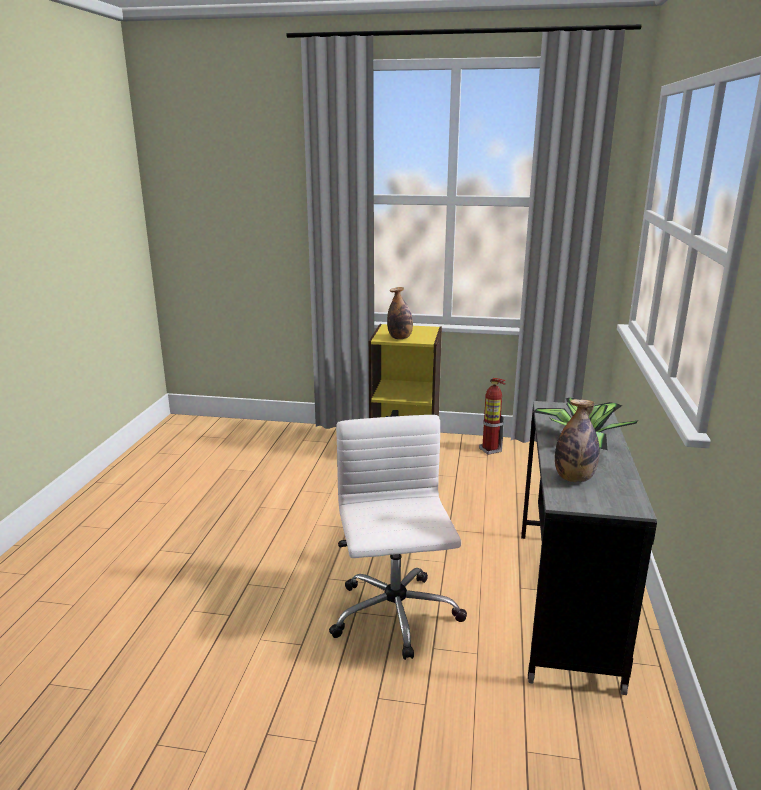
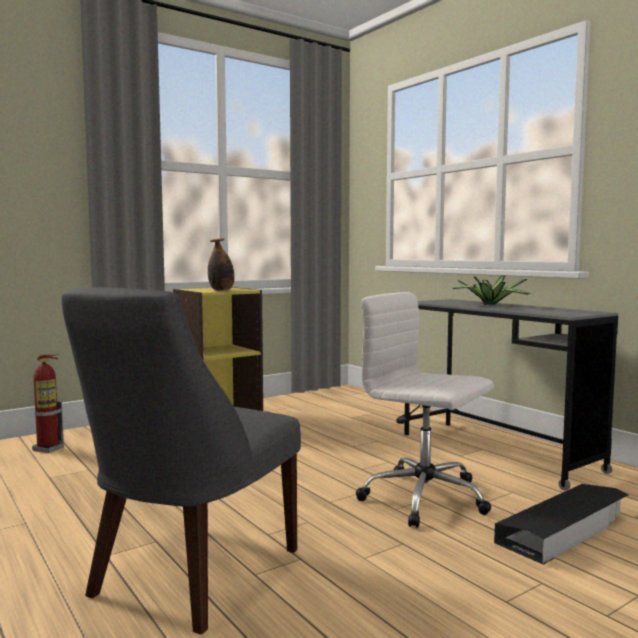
camera: 45 degrees left, 15 degrees down
fire extinguisher [479,378,506,455] -> fire extinguisher moved to [32,354,64,453]
bottle [555,399,600,482] -> none
none -> grey chair [62,287,301,634]
none -> black storage box [494,484,629,565]

